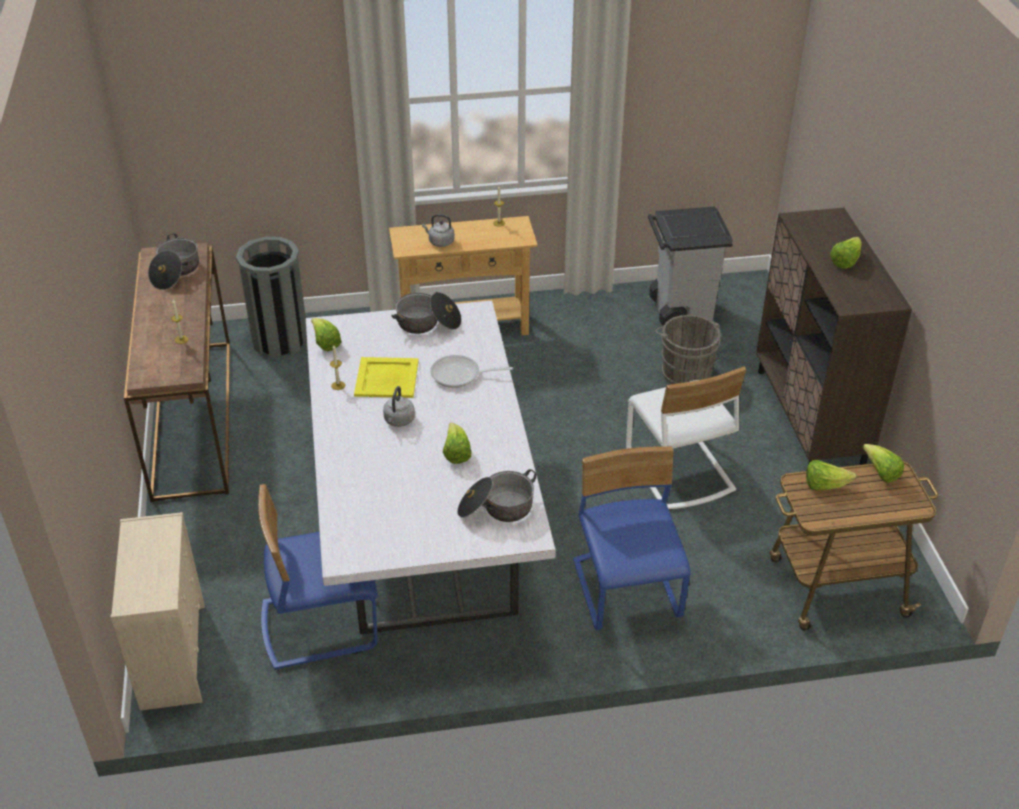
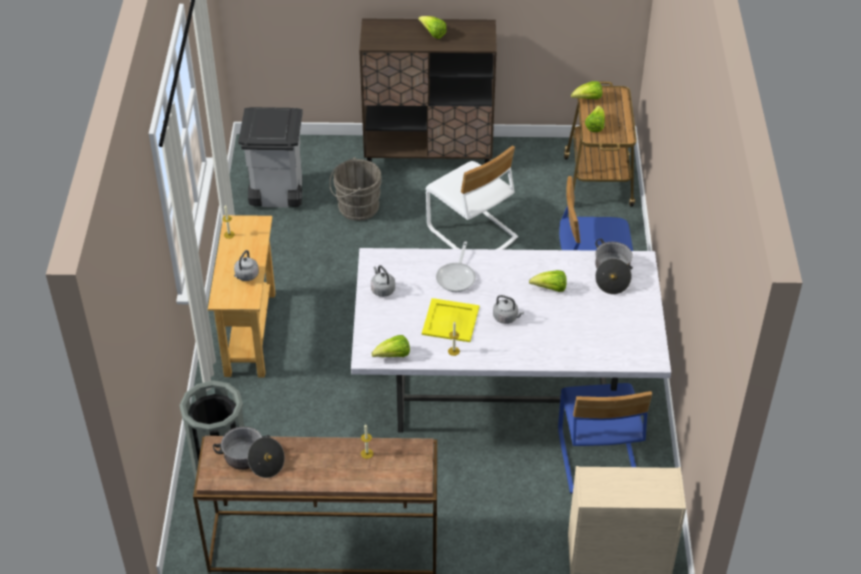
camera: 80 degrees left, 5 degrees up
cooking pot [391,292,461,334] -> grey kettle [371,265,395,297]
white chair [626,367,746,510] -> white chair turned 60 degrees clockwise [425,145,518,250]

